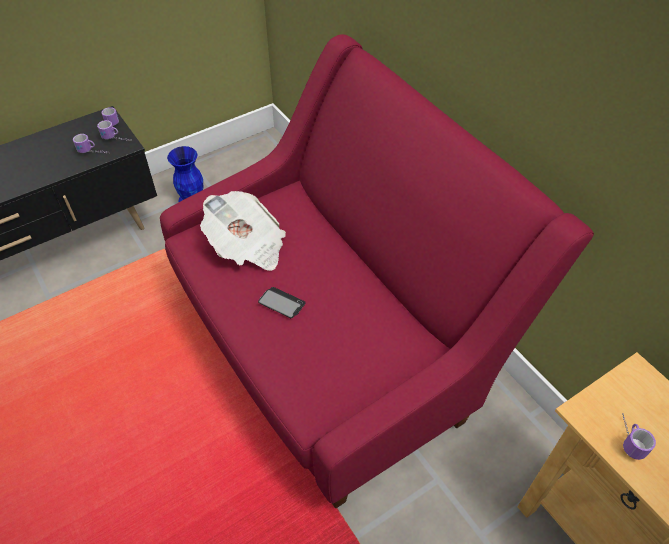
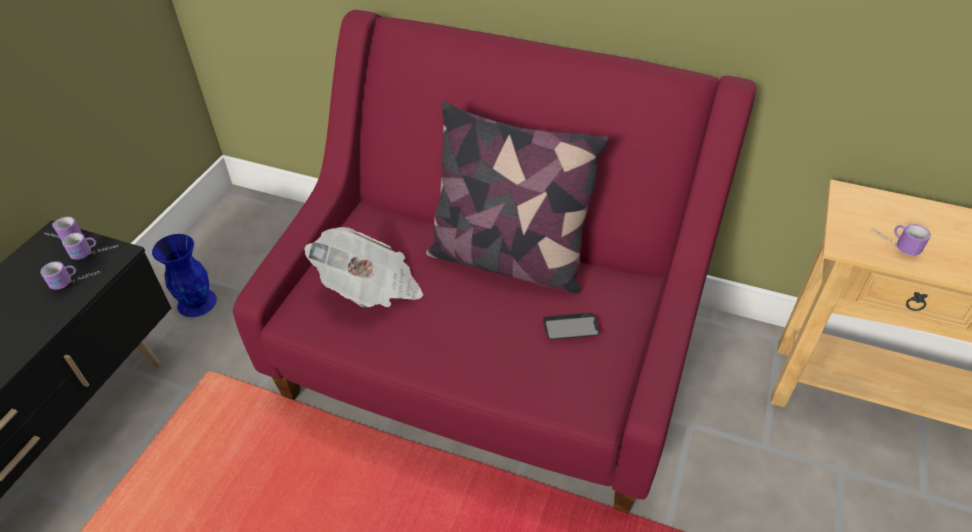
camera: 35 degrees left, 5 degrees down
phone [258,287,306,318] -> phone moved to [543,313,600,340]
none -> pillow [426,101,609,294]

